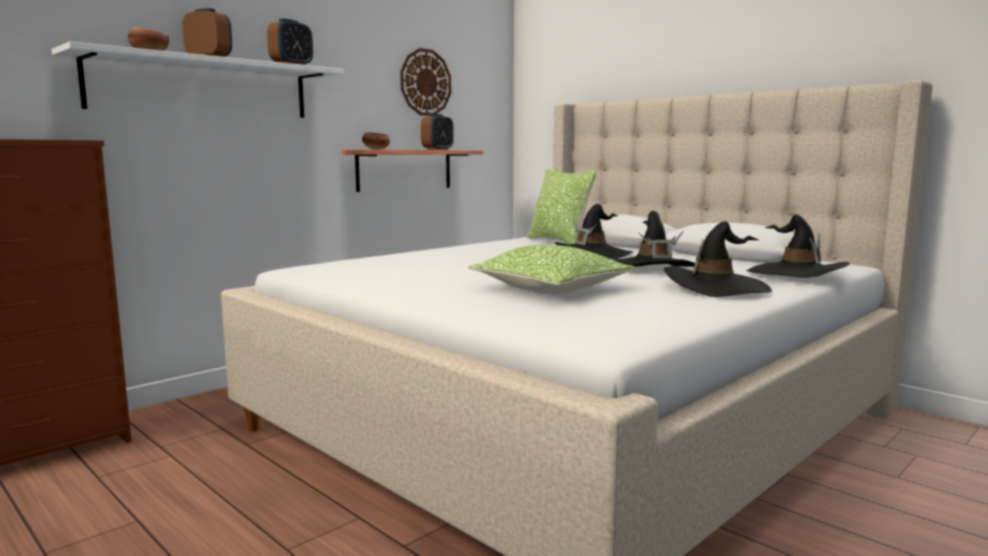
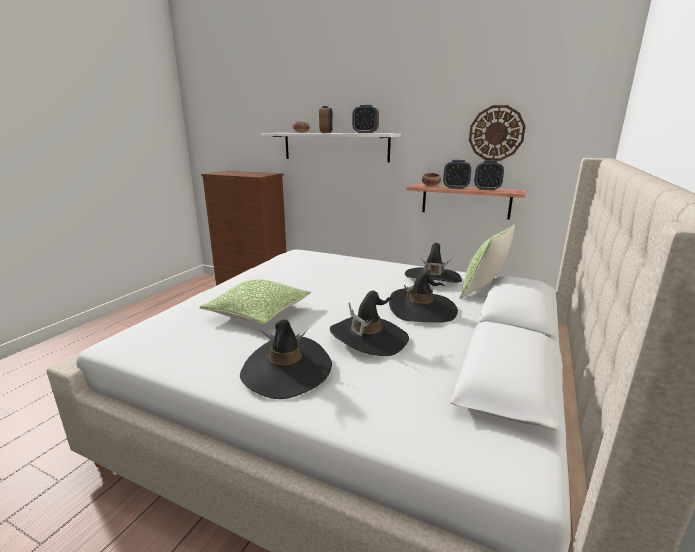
camera: 70 degrees right, 10 degrees up
black hat [746,214,850,278] -> black hat moved to [405,243,462,283]
none -> alarm clock [443,160,471,189]

